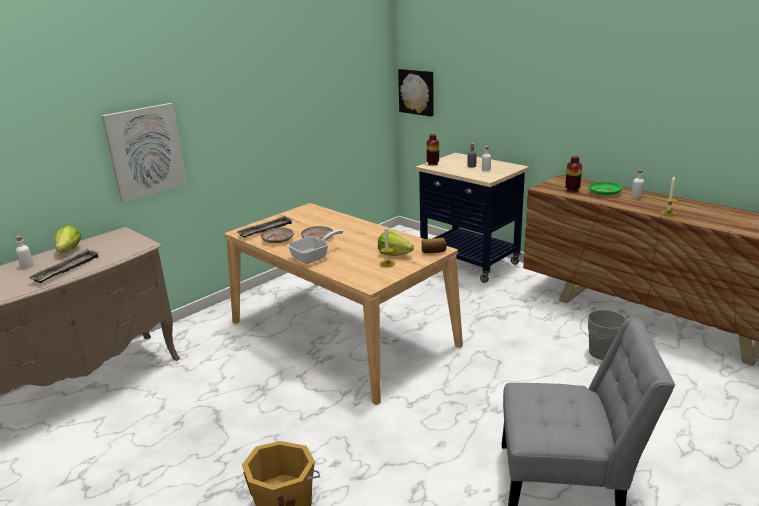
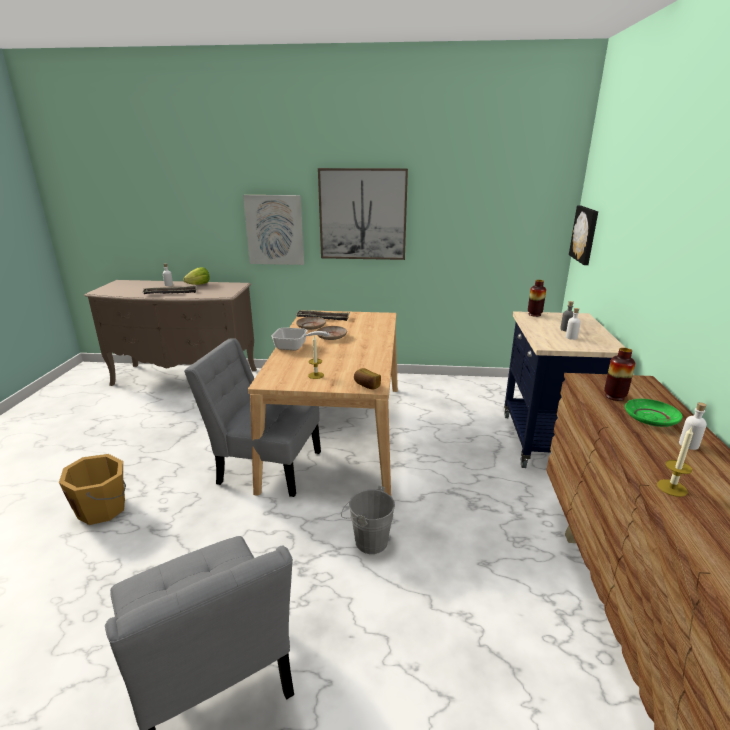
camera: 50 degrees right, 0 degrees up
lettuce [378,231,414,256] -> none
grey bucket [580,307,626,360] -> grey bucket moved to [341,486,395,554]
none -> grey chair [184,338,321,497]
none -> picture [318,168,408,260]

